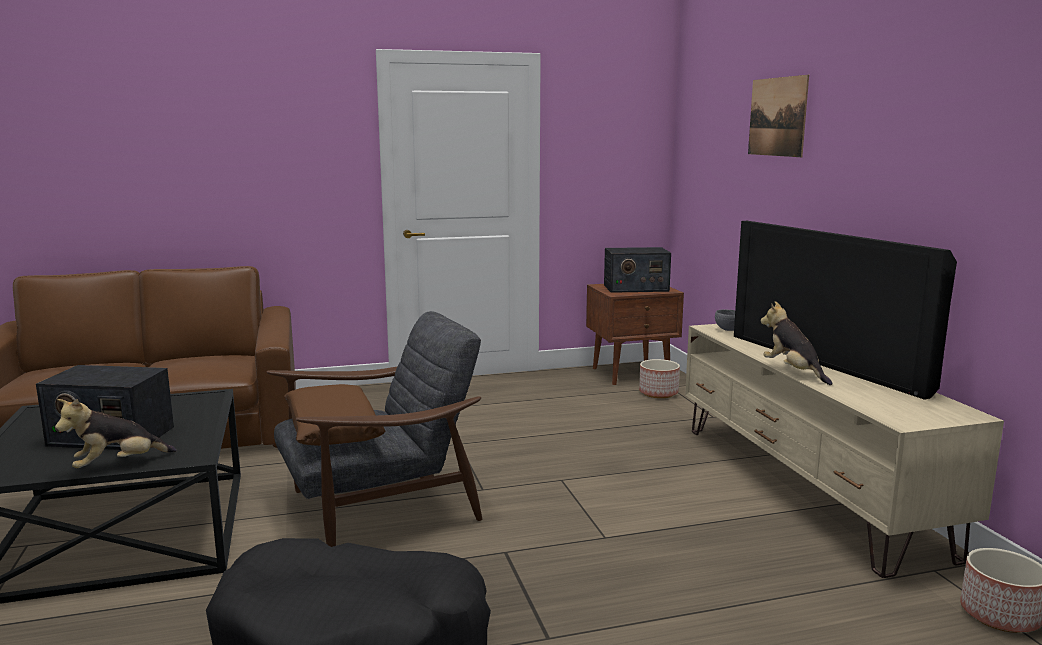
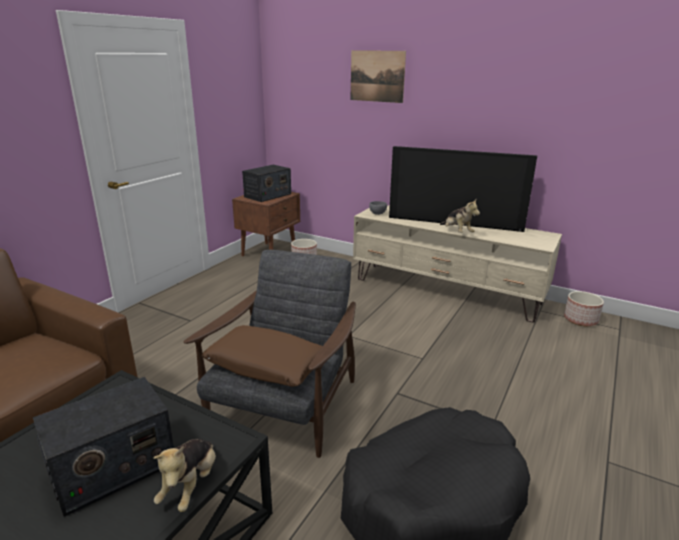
camera: 45 degrees left, 10 degrees up
plush toy [761,301,832,385] -> plush toy turned 135 degrees counterclockwise [440,200,480,233]

